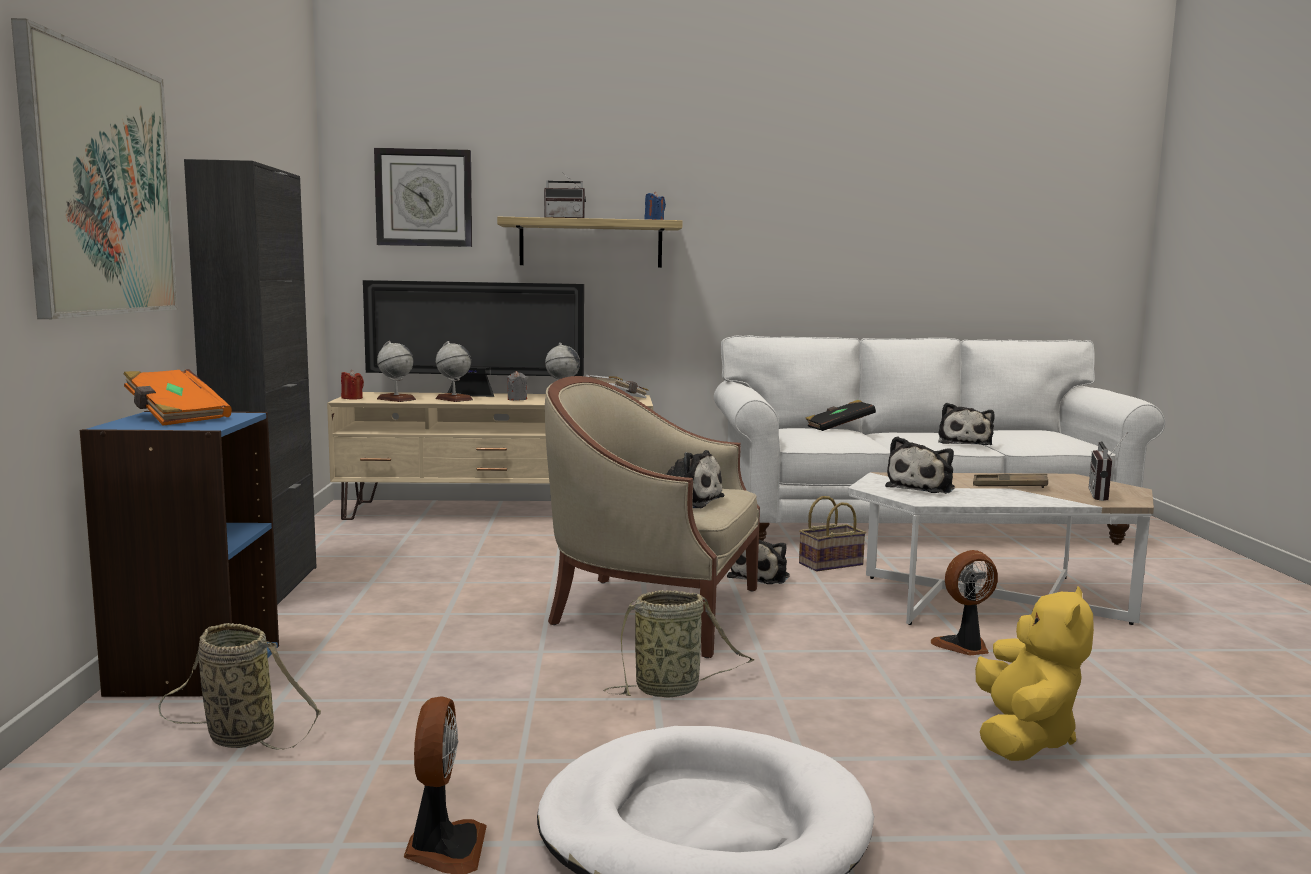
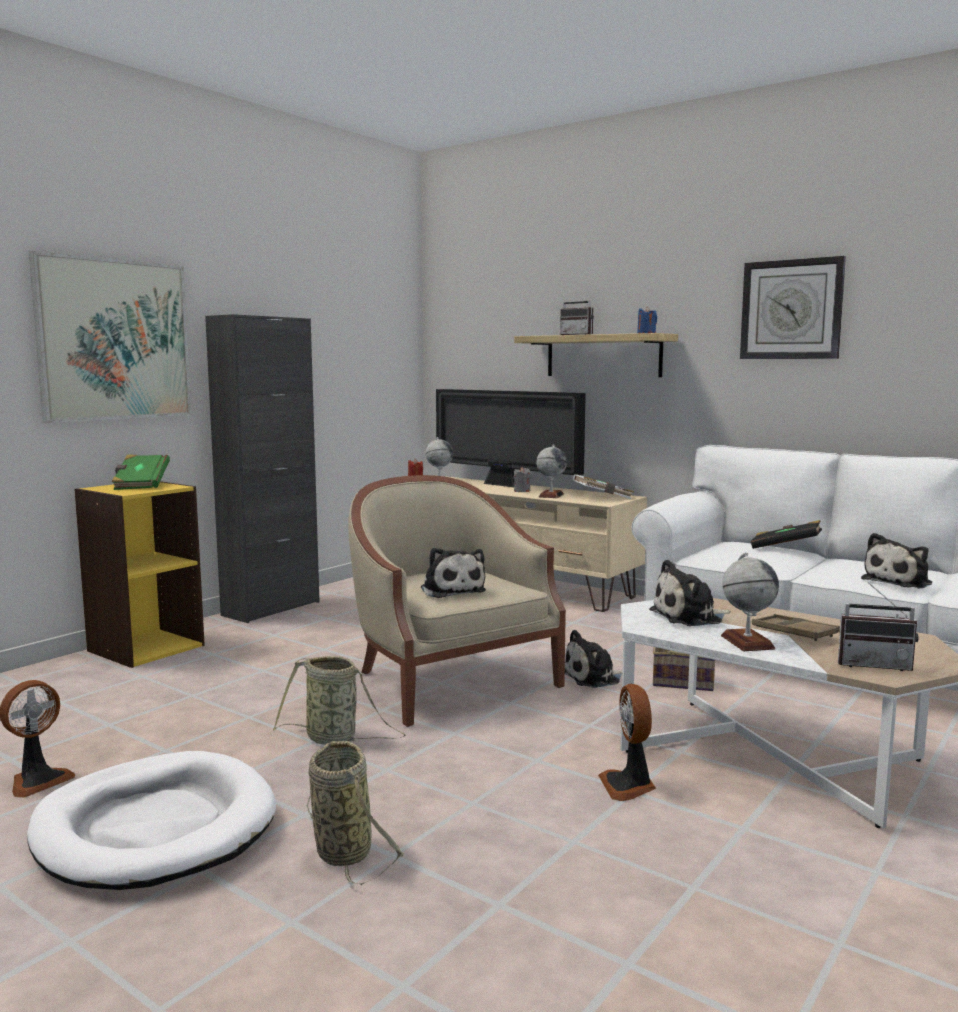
camera: 40 degrees right, 0 degrees up
blue bookcase [80,411,279,697] -> yellow bookcase [74,481,205,668]
orange book [123,369,232,426] -> green book [111,454,170,490]
basket [158,623,321,750] -> basket moved to [307,741,405,885]
wall clock [374,148,472,247] -> wall clock moved to [740,256,846,359]
globe [436,341,473,402] -> globe moved to [721,553,779,651]
fan [931,550,998,655] -> fan turned 120 degrees counterclockwise [598,684,656,801]
yellow plush toy [975,586,1094,761] -> none
radio [1089,432,1128,501] -> radio turned 135 degrees counterclockwise [838,582,918,671]

